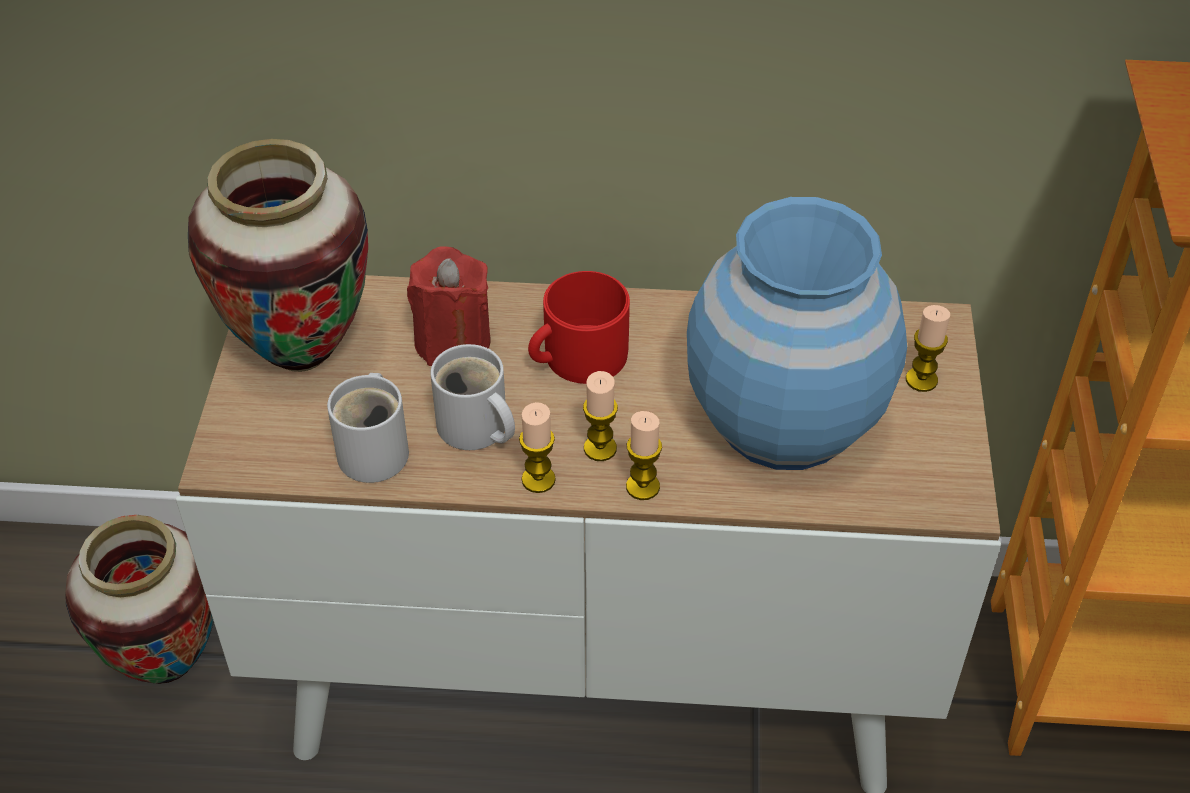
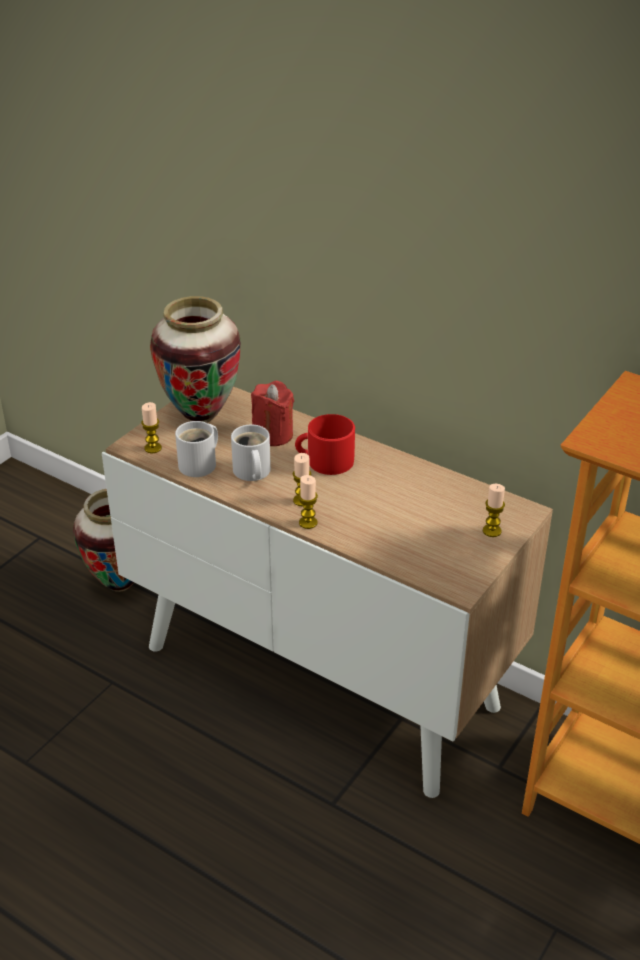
camera: 30 degrees right, 10 degrees down
candle [519,402,556,493] -> candle moved to [141,402,162,453]
blue vase [687,197,907,470] -> none

